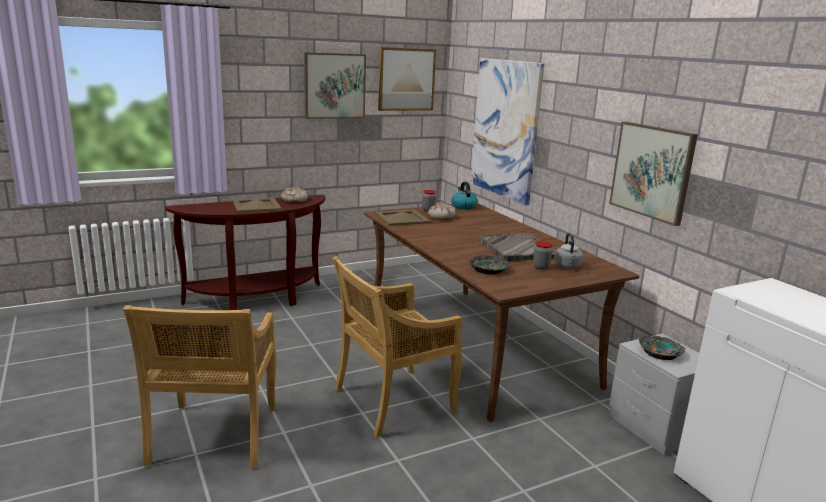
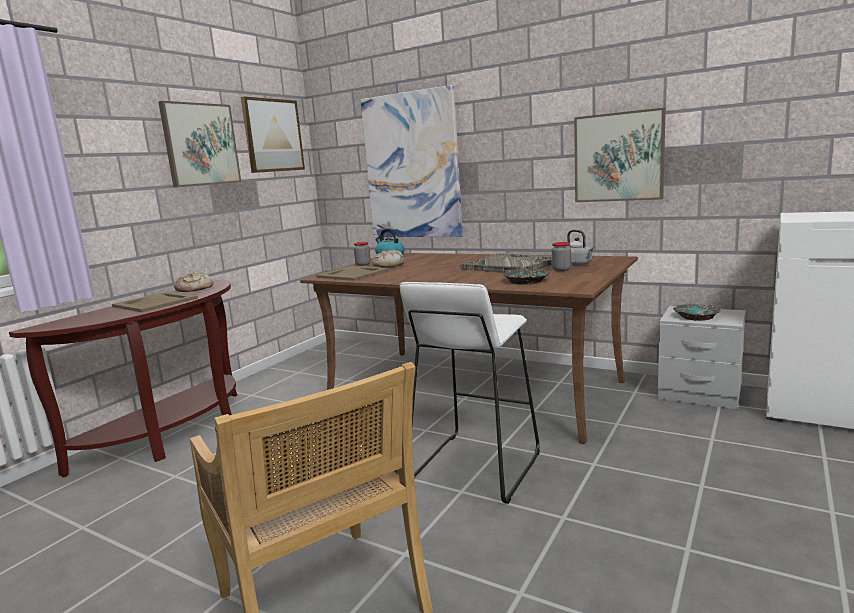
camera: 30 degrees left, 5 degrees down
beige chair [333,256,462,438] -> white stool [399,282,540,504]

